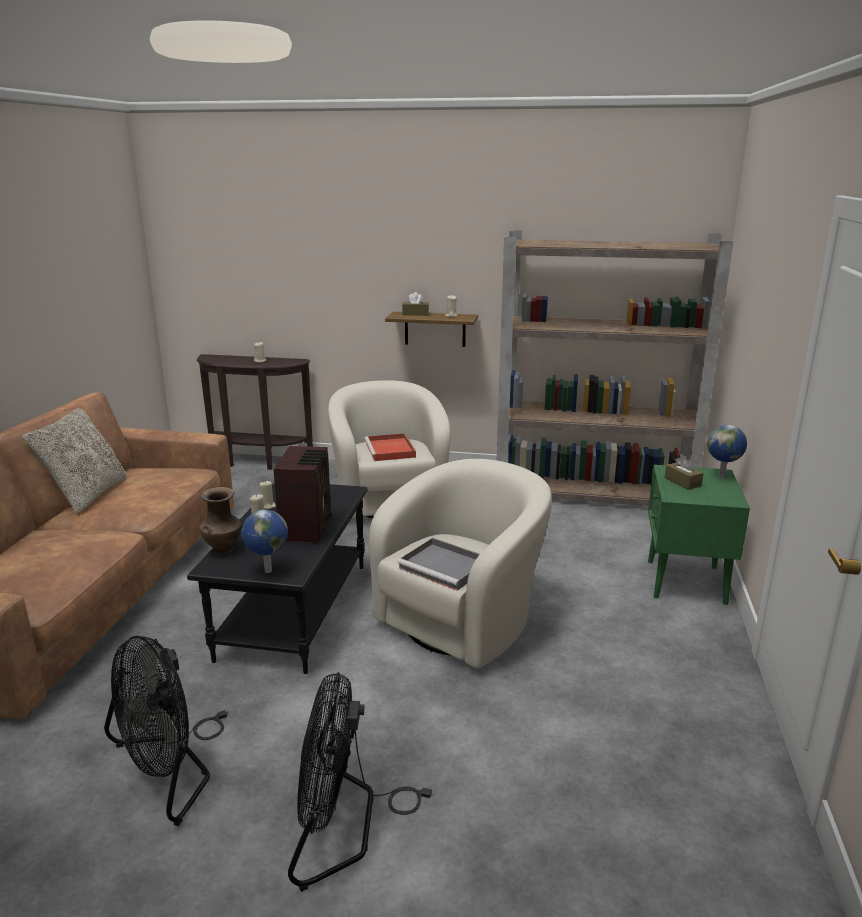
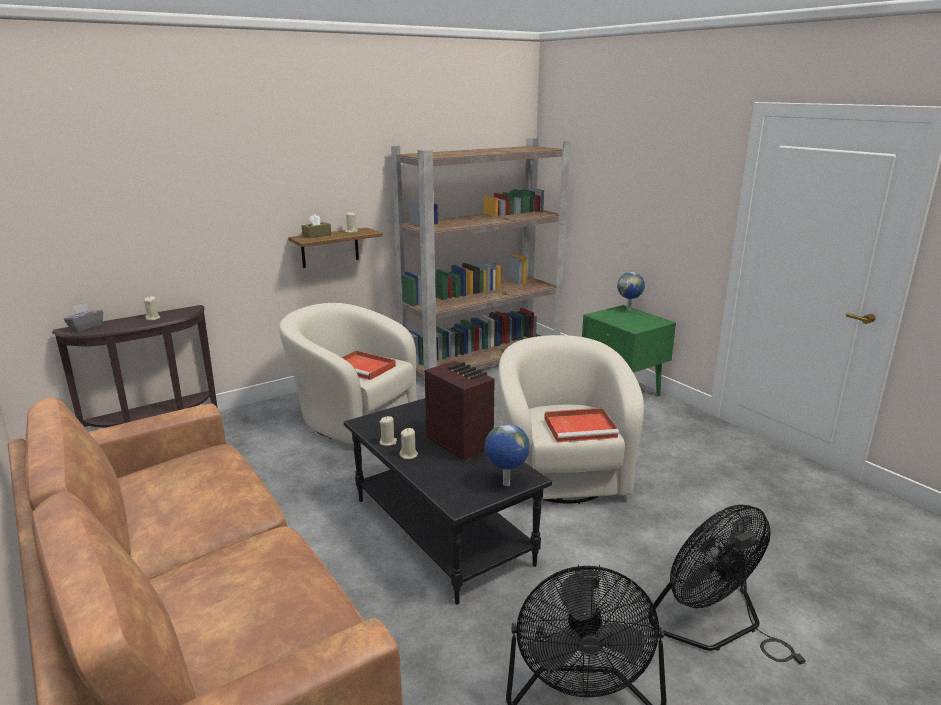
camera: 45 degrees left, 0 degrees up
beige pillow [22,408,126,513] -> none
brown vase [200,487,242,555] -> none
black fan [288,672,434,892] -> black fan turned 105 degrees clockwise [648,505,806,665]
grey tray [398,538,480,591] -> red tray [544,408,619,443]
brown tissue box [665,456,704,490] -> none
none -> grey tissue box [64,303,103,333]

